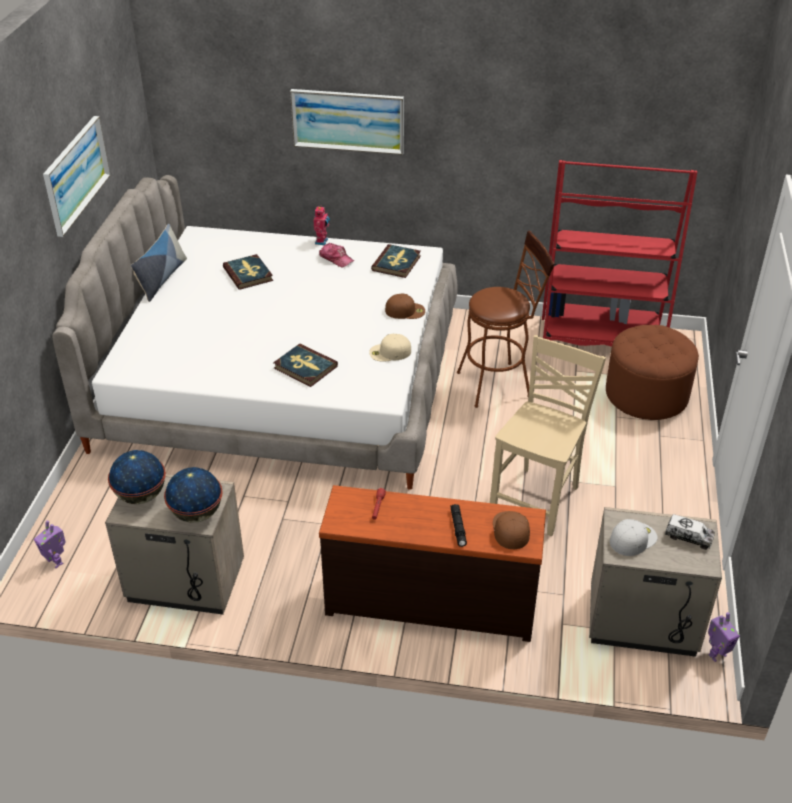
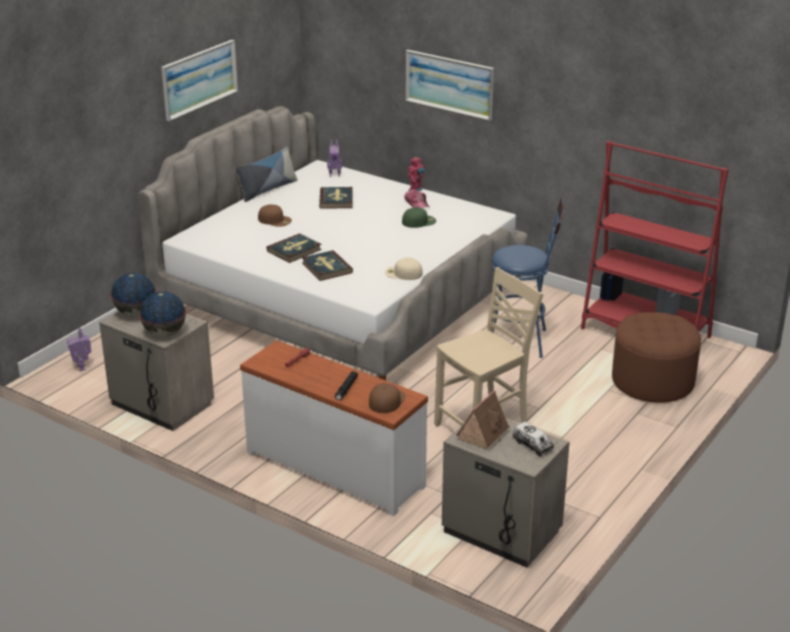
camera: 25 degrees right, 10 degrees down
brown dresser [319,485,546,642] -> white dresser [240,340,428,516]
book [371,244,421,278] -> book moved to [267,233,322,263]
brown cap [385,293,425,319] -> brown cap moved to [258,205,292,227]
brown stool [457,230,555,408] -> blue stool [492,197,565,358]
white cap [610,519,658,556] -> toy house [457,390,510,449]
toy robot [708,612,740,662] -> toy robot moved to [327,140,342,177]
none -> green cap [402,207,436,228]

